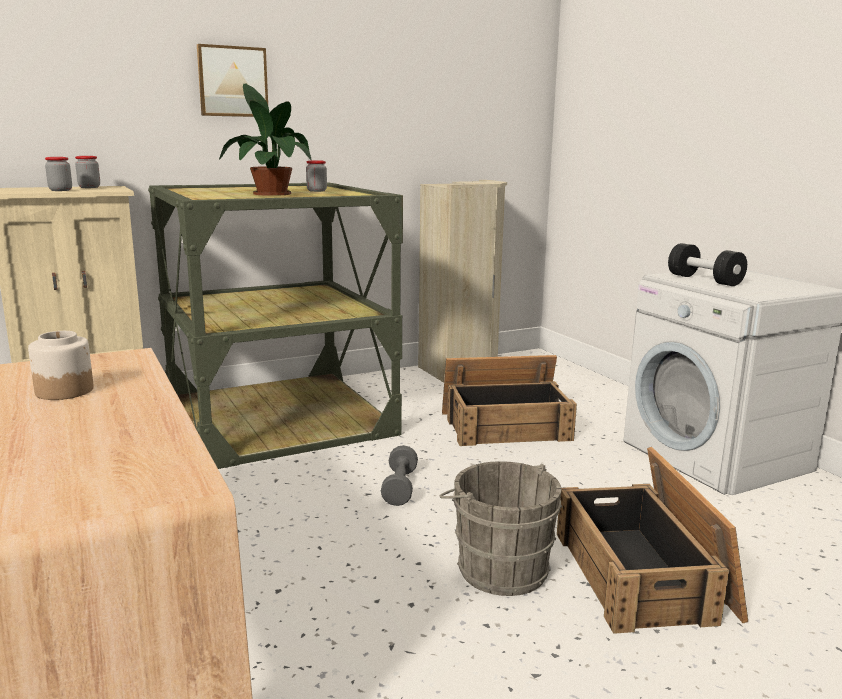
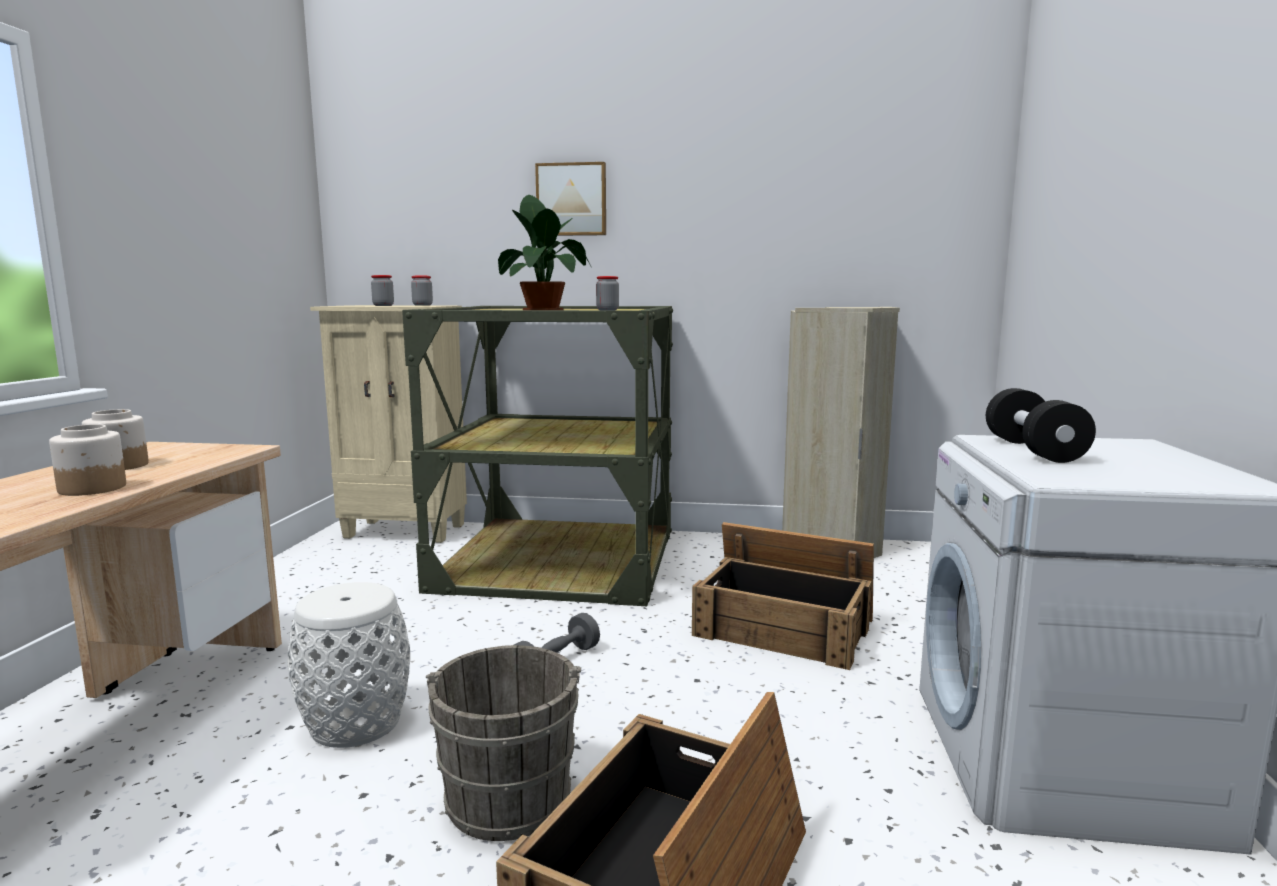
camera: 35 degrees right, 5 degrees down
none -> jar [49,424,126,496]
none -> white stool [288,582,410,748]

